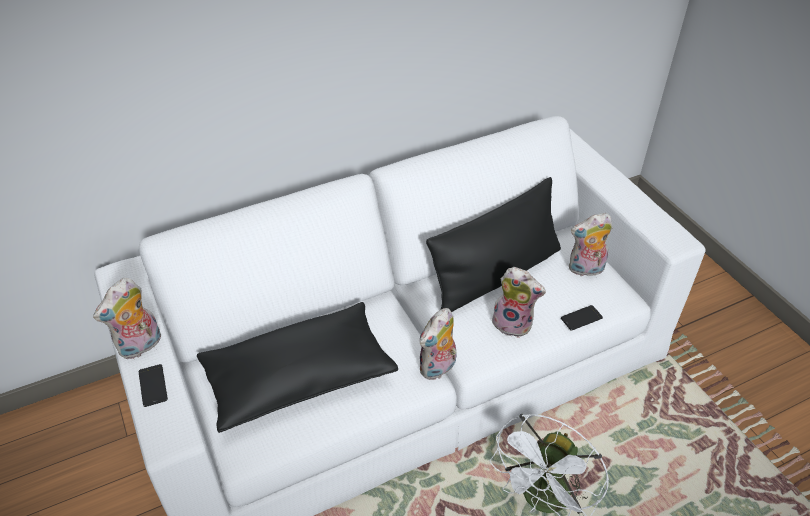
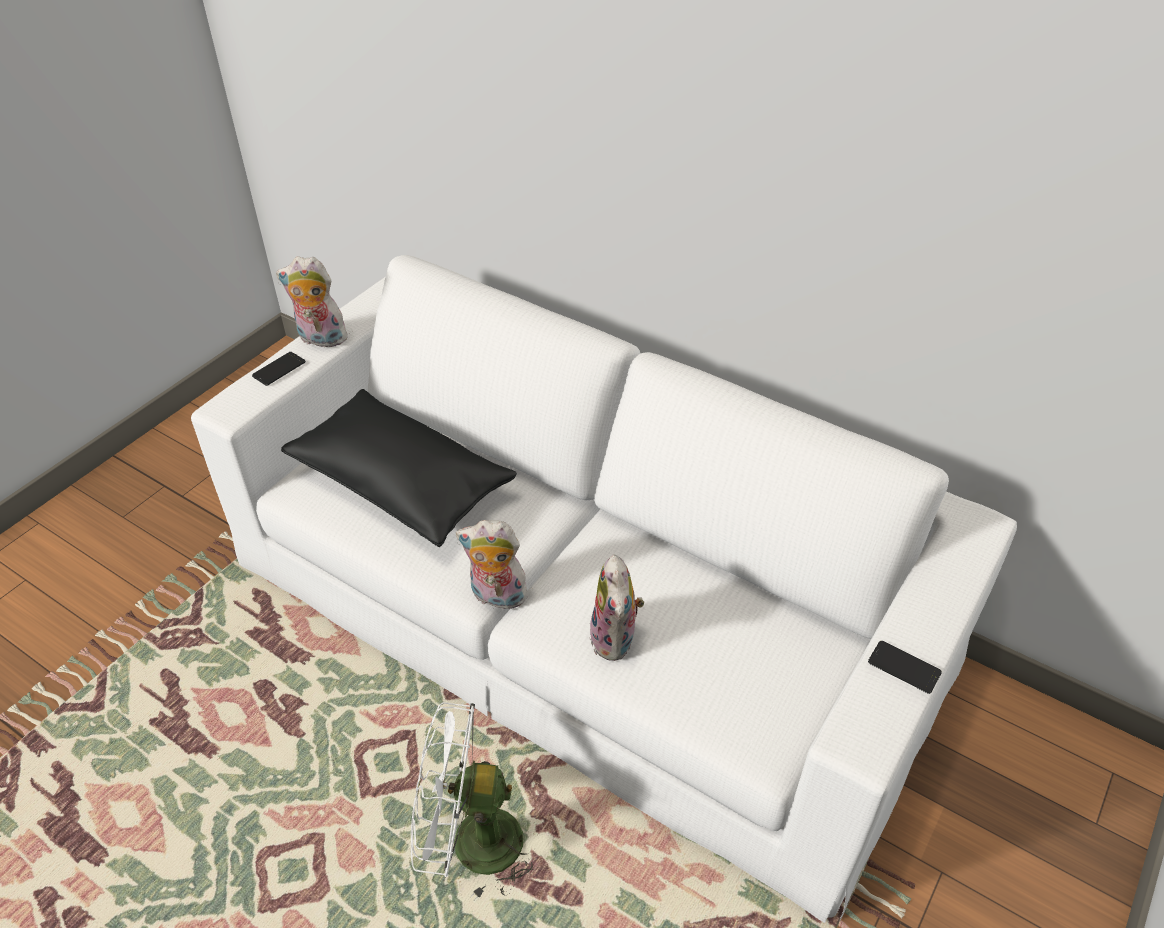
camera: 60 degrees right, 0 degrees up
black pillow [426,177,561,312] -> none
phone [561,305,603,331] -> phone moved to [868,641,942,694]
plush toy [569,213,613,276] -> none

